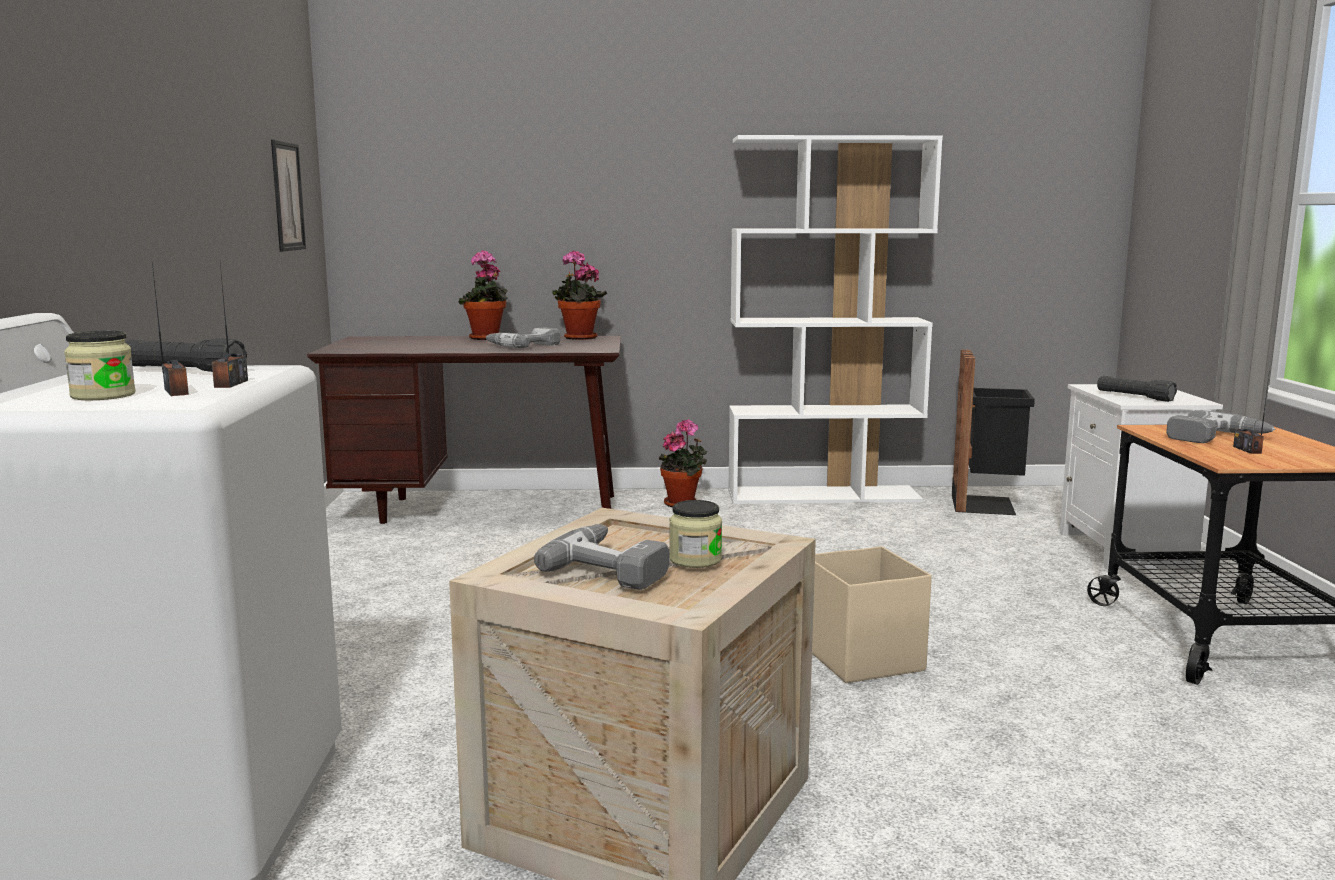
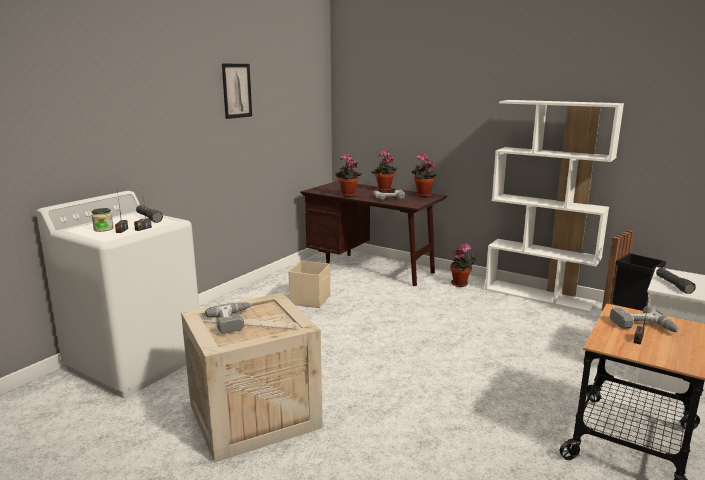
camera: 35 degrees right, 5 degrees up
picture [271,140,306,252] -> picture moved to [222,64,252,119]
jar [669,500,722,568] -> none
beige storage box [812,546,932,683] -> beige storage box moved to [289,261,330,308]
none -> potted plant [336,154,362,197]

